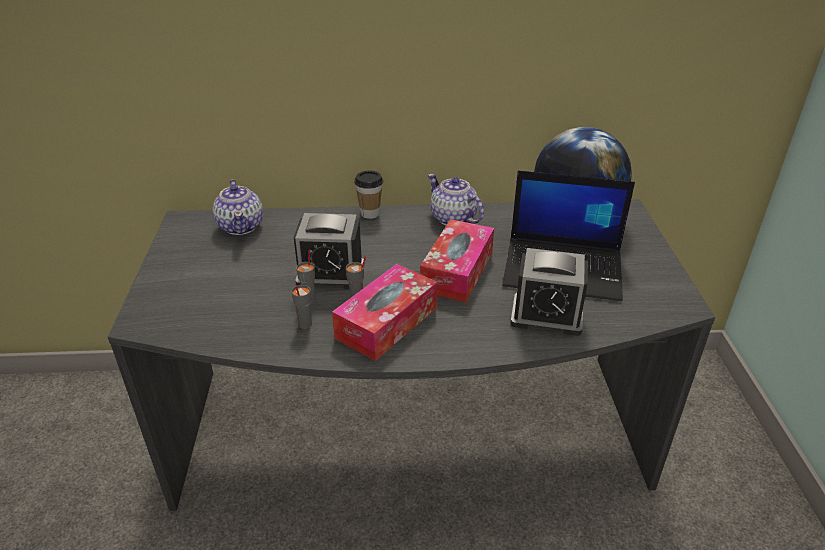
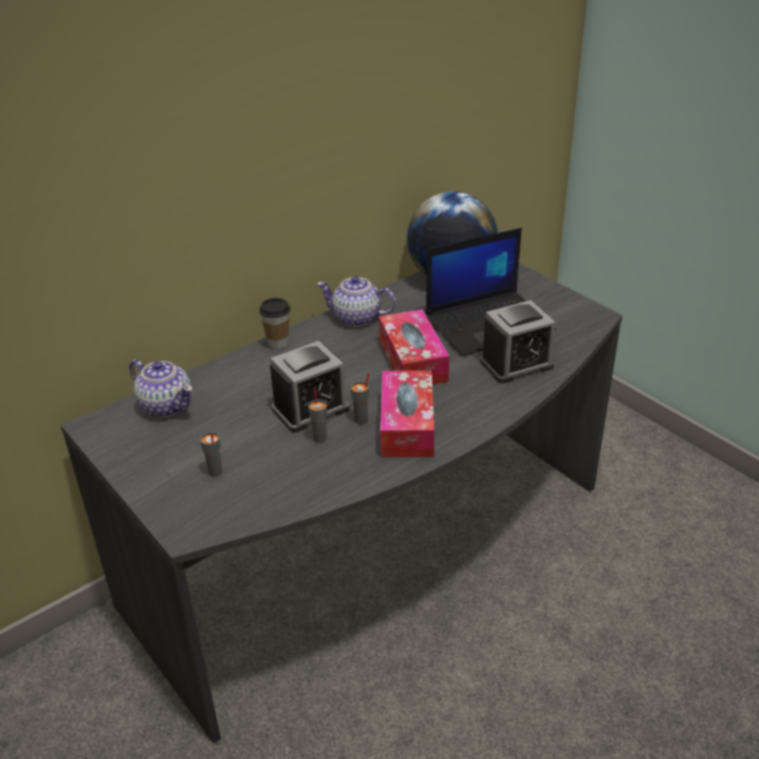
camera: 35 degrees left, 0 degrees up
grey cup [291,285,312,329] -> grey cup moved to [200,432,222,477]

